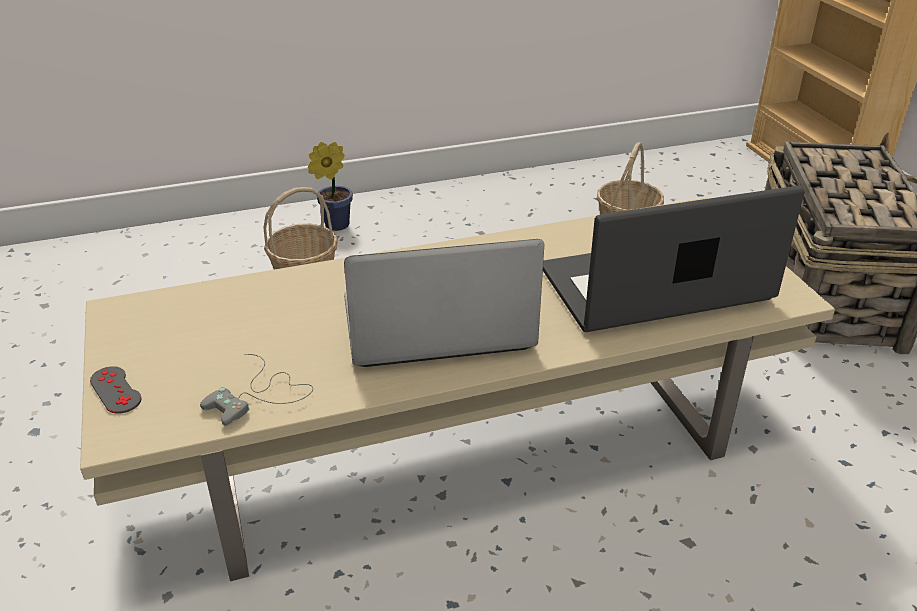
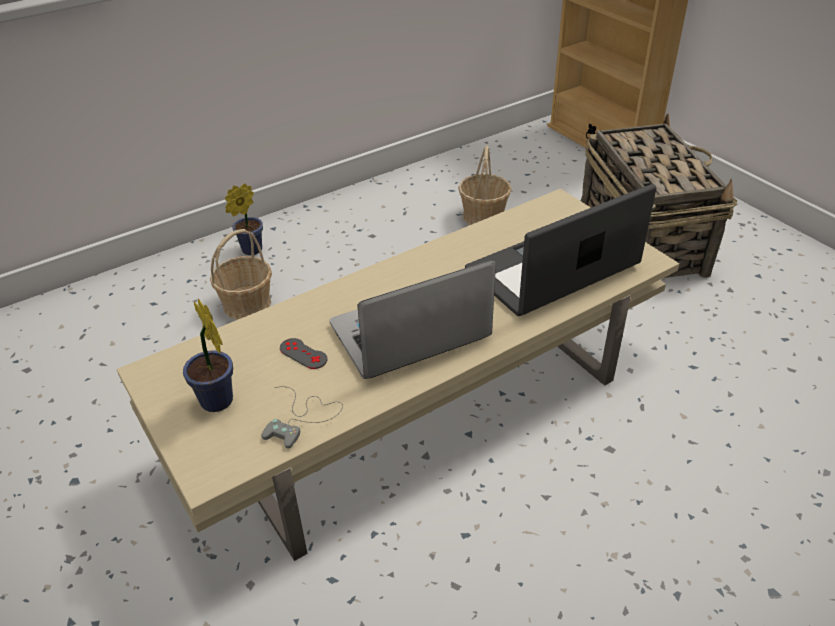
camera: 15 degrees left, 5 degrees up
grey game controller [90,366,141,414] -> grey game controller moved to [280,338,328,369]
none -> potted plant [183,298,233,412]

